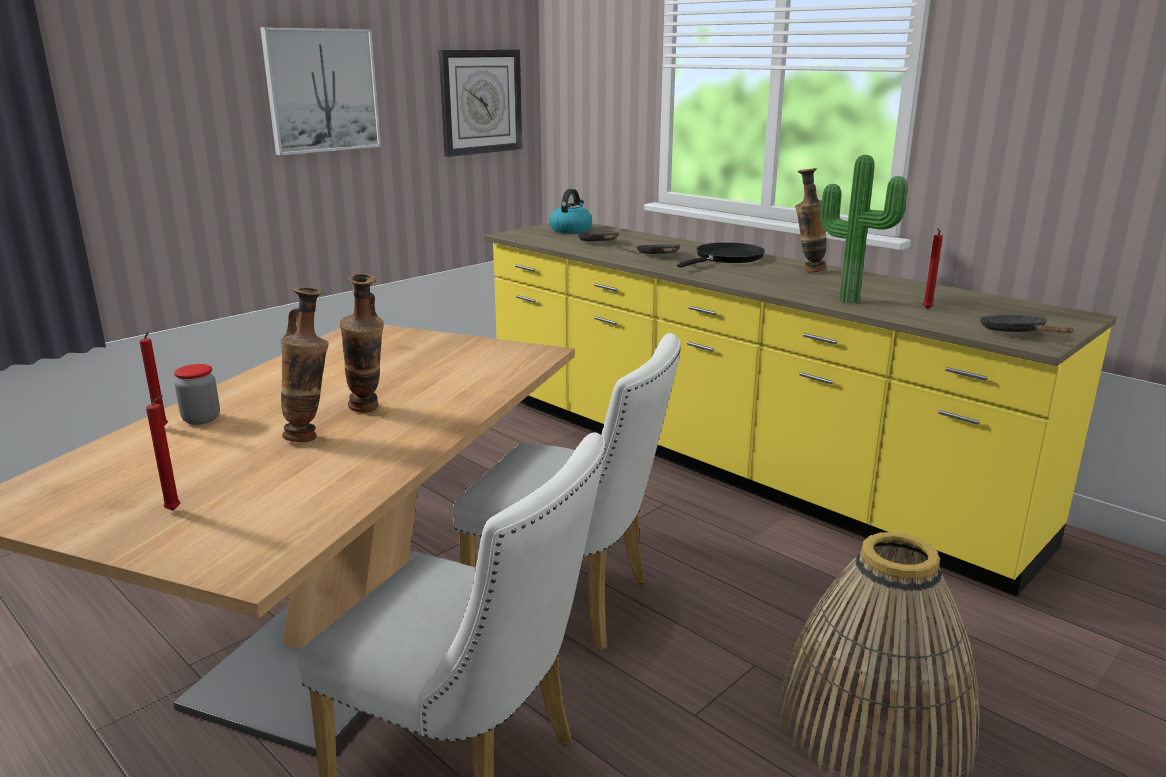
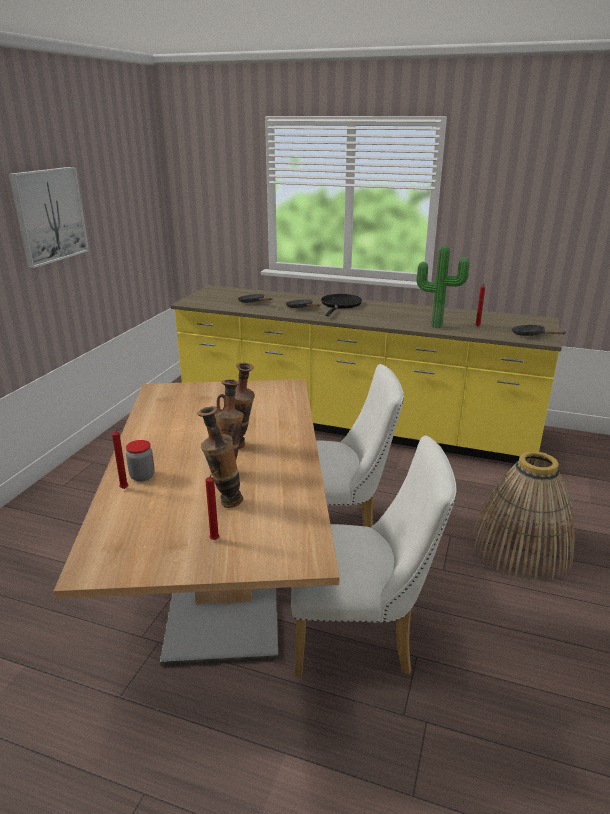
camera: 25 degrees left, 5 degrees up
wall clock [439,50,522,157] -> none
kettle [549,189,592,234] -> none
vase [795,168,827,272] -> vase moved to [197,406,243,508]

